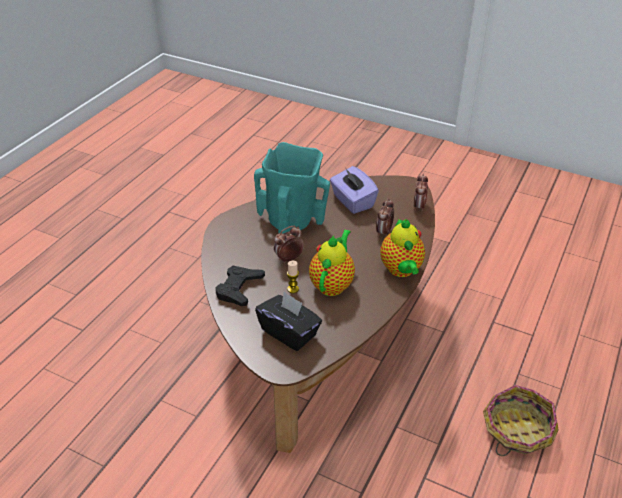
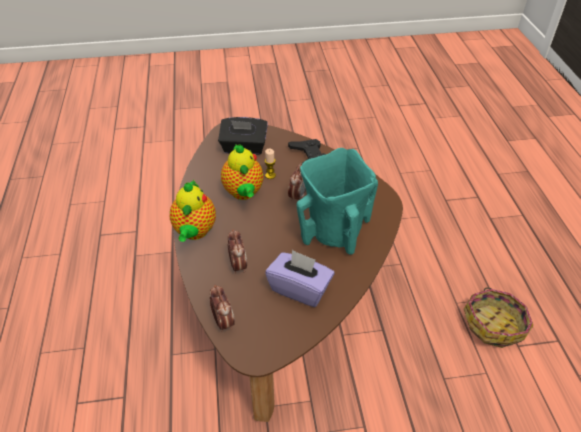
camera: 145 degrees right, 5 degrees up
teapot [380,219,425,277] -> teapot turned 135 degrees counterclockwise [170,179,216,242]
basket [483,385,559,456] -> basket moved to [464,287,533,348]

